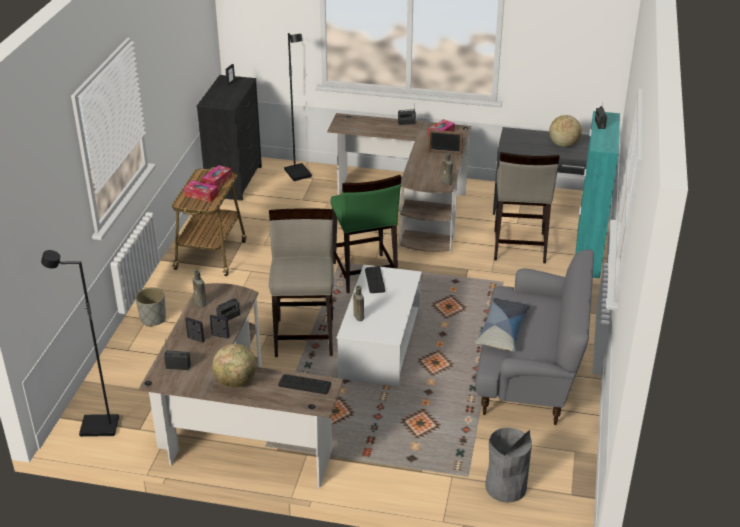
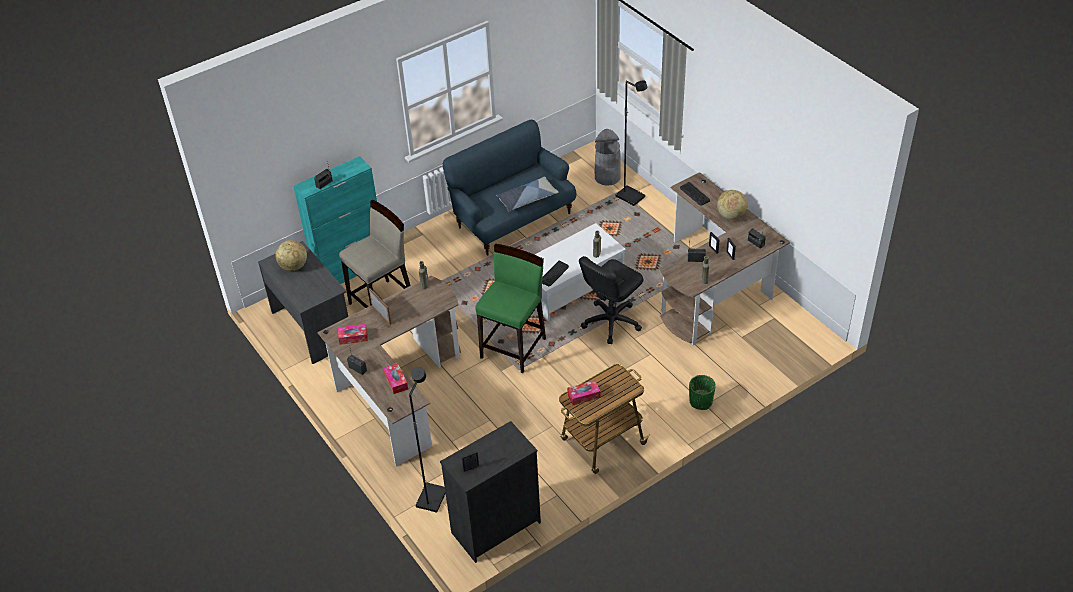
camera: 135 degrees left, 10 degrees up
black floor lamp [41,250,119,437] -> black floor lamp moved to [616,80,647,206]
grey planter [135,288,166,326] -> green planter [689,375,716,410]
tissue box [184,180,218,202] -> tissue box moved to [383,363,408,394]
beige stool [269,208,334,357] -> black office chair [579,256,643,344]
grey sofa [475,250,594,425] -> blue sofa [443,120,577,256]

